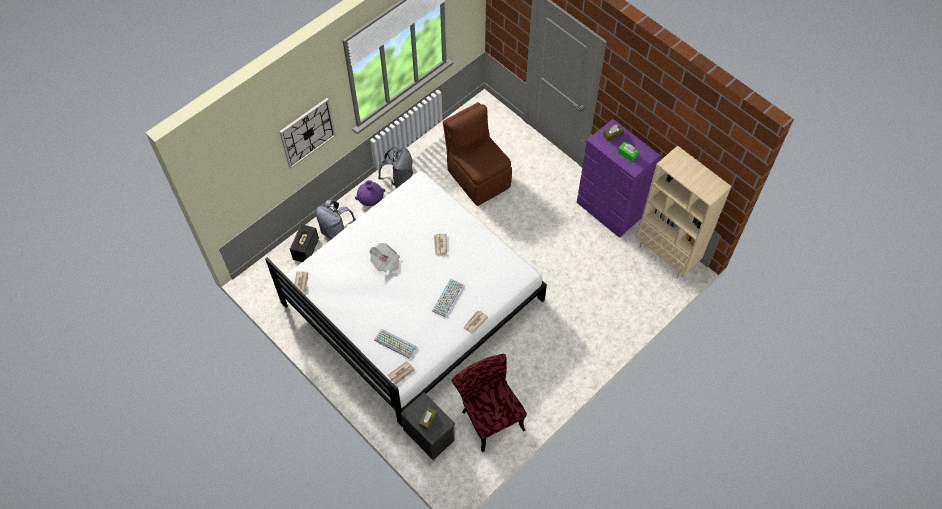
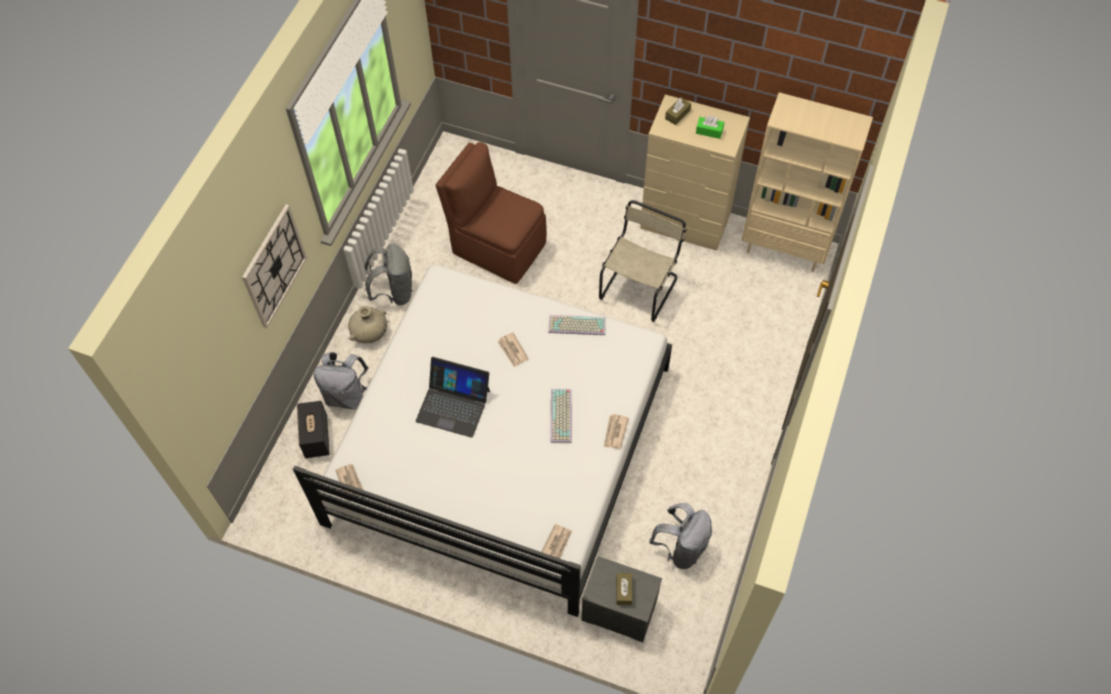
camera: 25 degrees left, 0 degrees up
purple vase [355,180,385,206] -> beige vase [348,306,387,344]
newspaper [370,243,400,273] -> laptop [416,357,490,438]
keyboard [374,328,417,359] -> keyboard moved to [548,315,606,335]
red chair [452,354,527,452] -> grey backpack [649,503,712,569]
purple dresser [577,119,660,238] -> beige dresser [640,95,750,251]
none -> beige chair [599,200,687,322]

